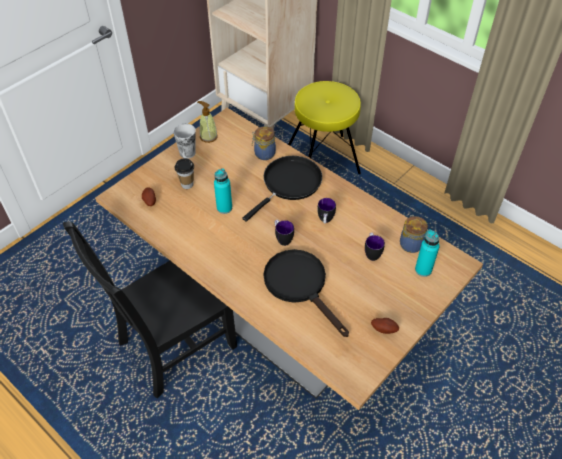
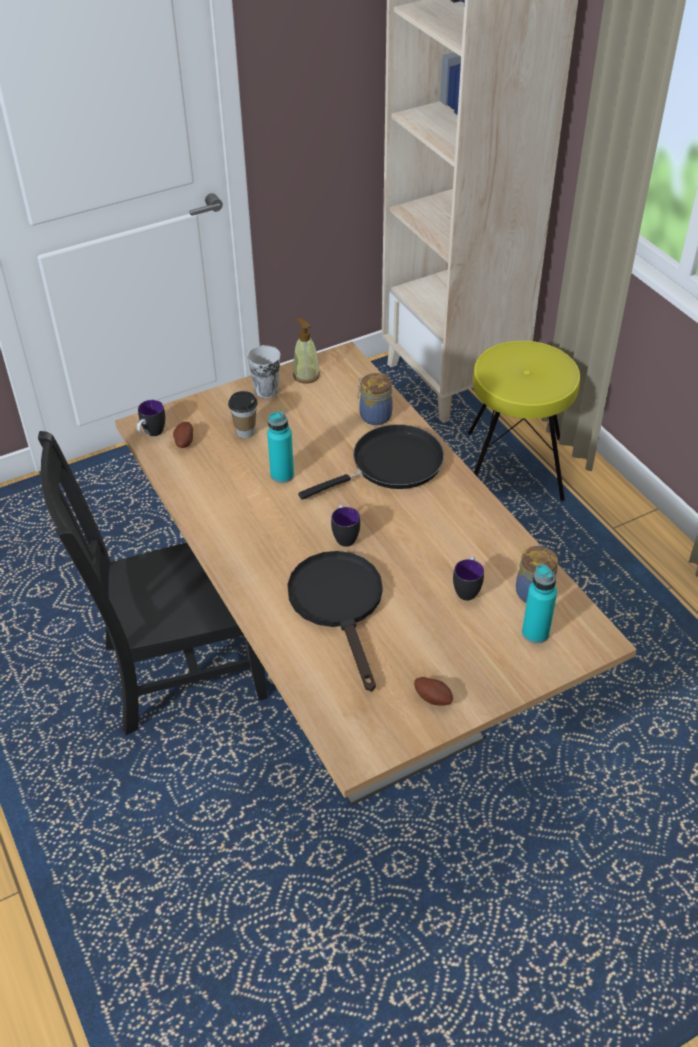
camera: 20 degrees right, 5 degrees down
mug [317,198,336,223] -> mug moved to [137,400,165,436]

